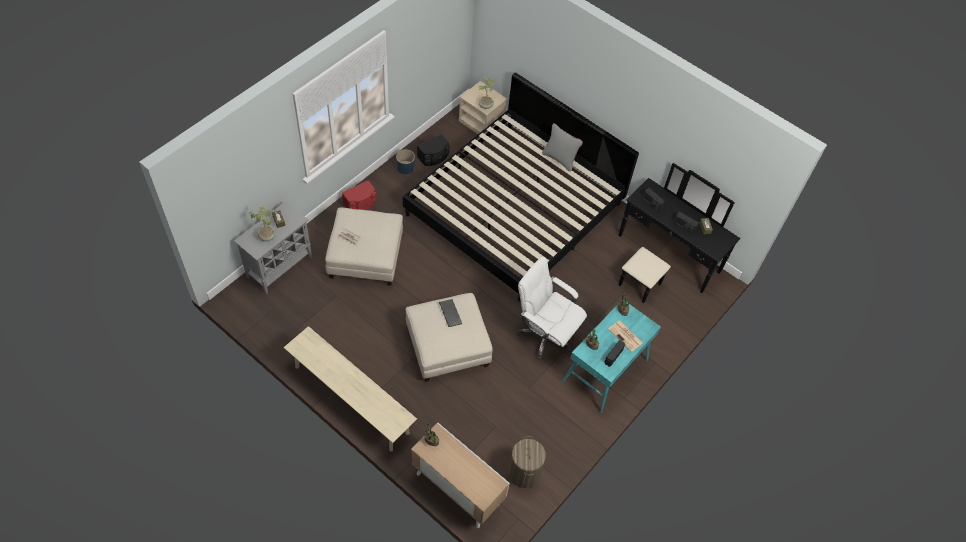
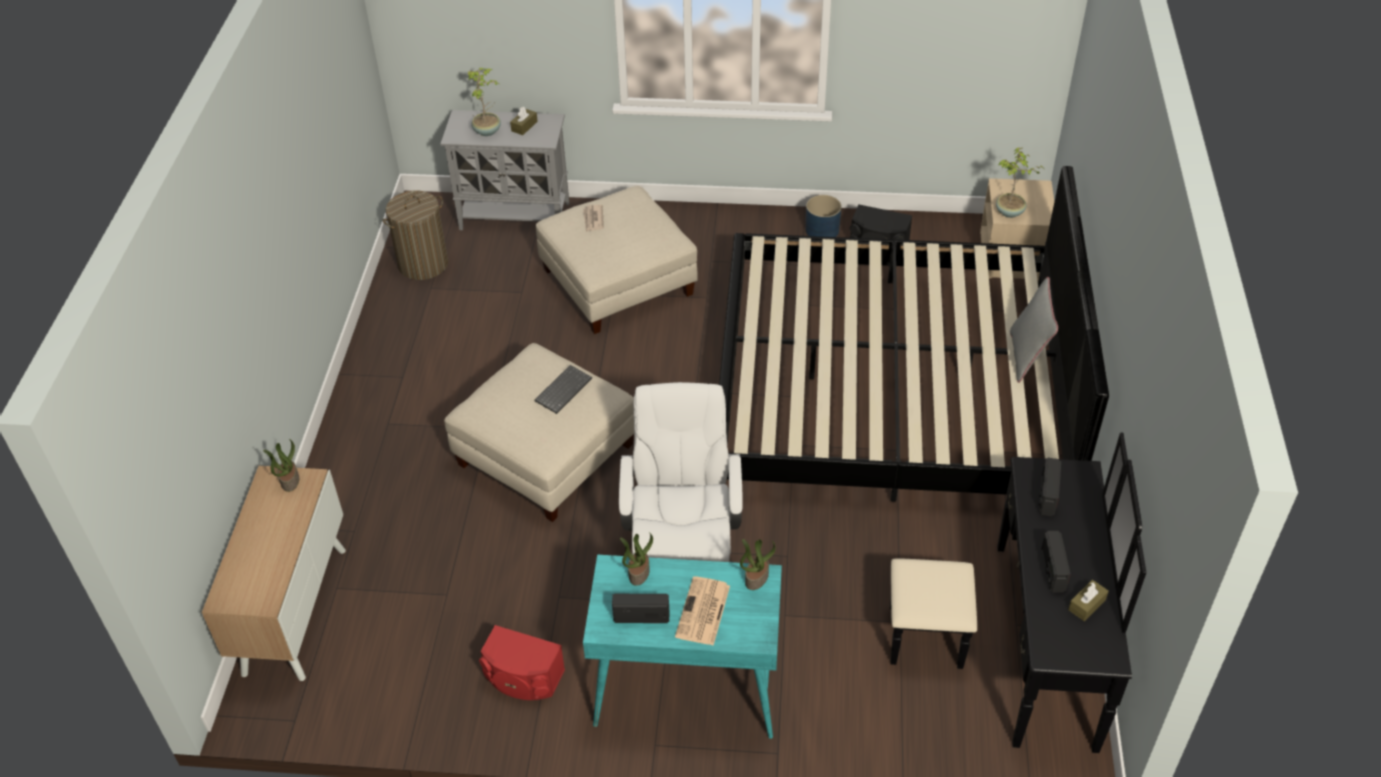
camera: 60 degrees right, 10 degrees down
beige bench [284,326,417,451] -> none
red speaker [342,180,377,210] -> red speaker moved to [479,625,565,700]
laundry basket [508,436,546,488] -> laundry basket moved to [383,191,448,280]

